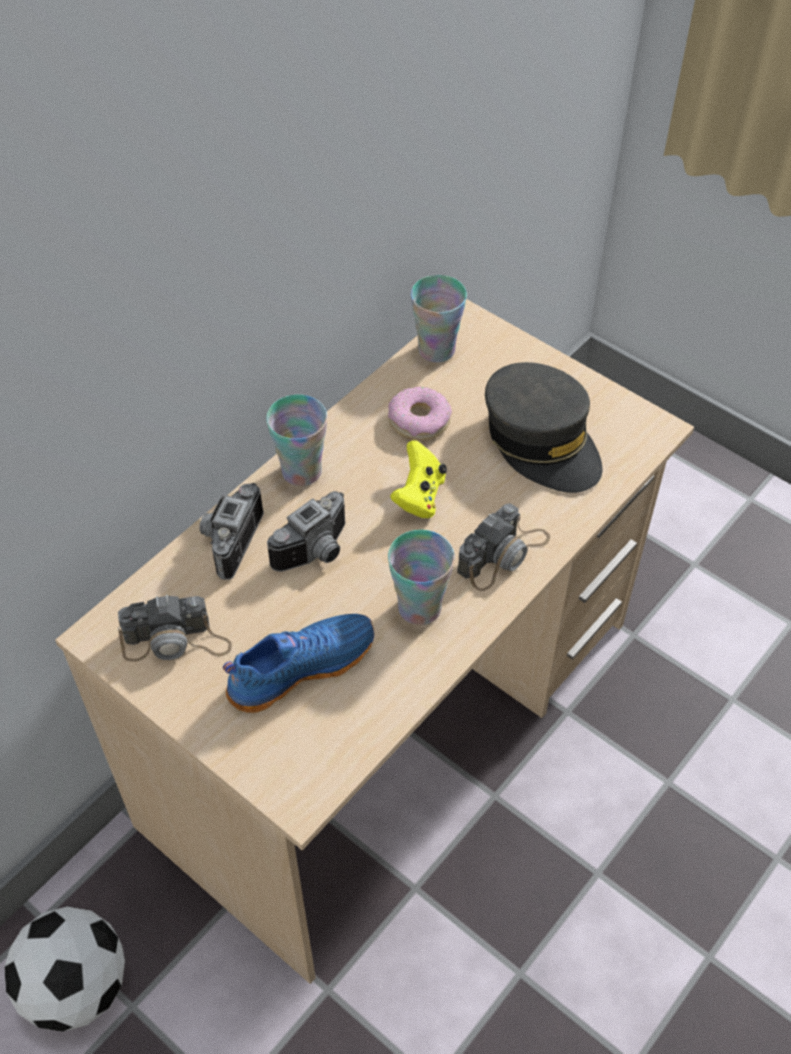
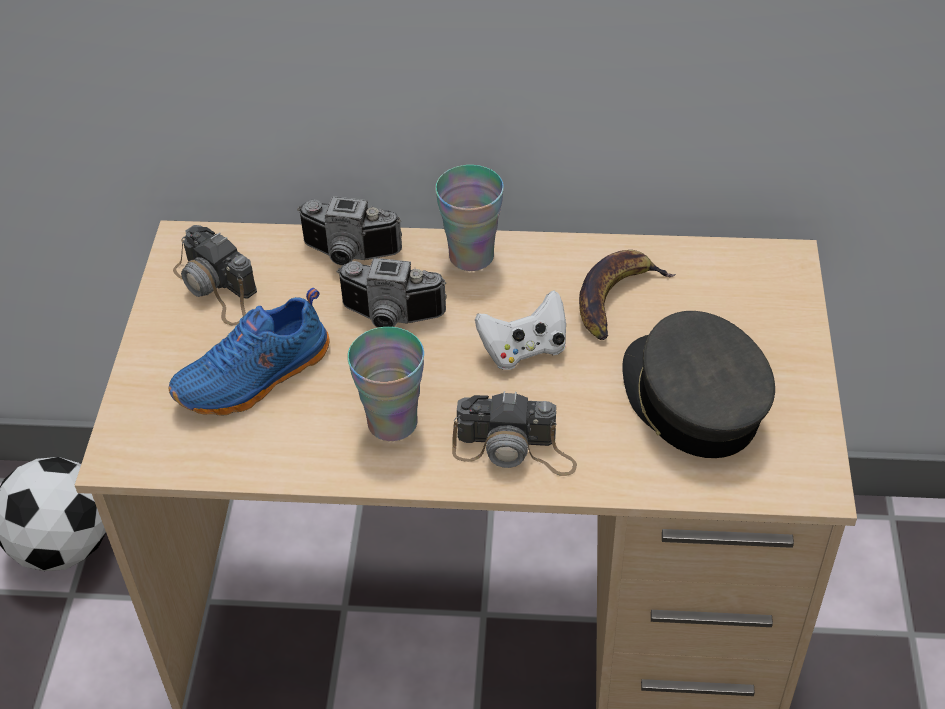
camera: 55 degrees right, 5 degrees down
camera [200,483,264,580] -> camera turned 150 degrees counterclockwise [297,196,402,266]
blue shoe [223,614,374,713] -> blue shoe turned 120 degrees clockwise [169,288,330,416]
donut [388,387,452,441] -> banana [579,250,676,340]
yellow game controller [390,440,447,519] -> white game controller [475,290,566,370]
cup [411,275,467,363] -> none
grey cap [485,362,602,493] -> grey cap turned 135 degrees clockwise [622,311,775,458]

